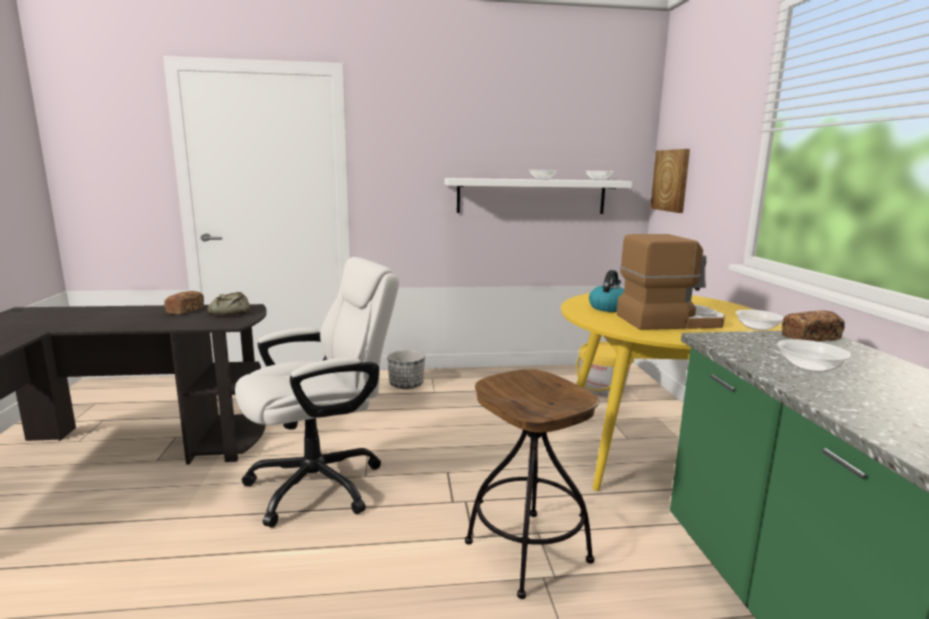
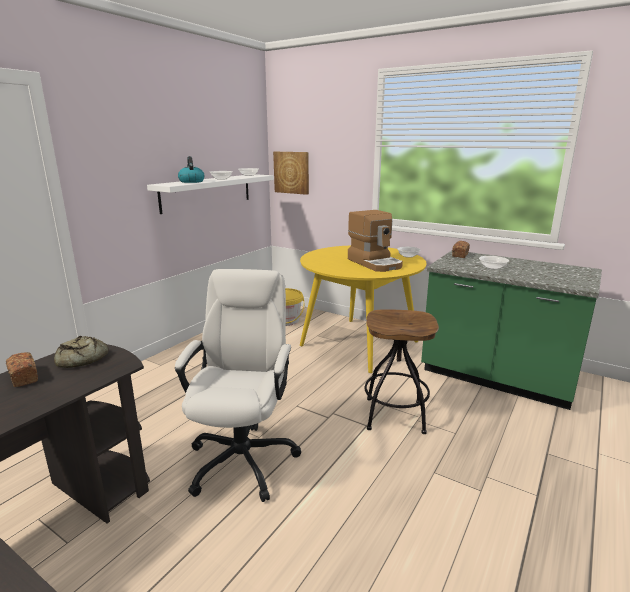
camera: 50 degrees left, 5 degrees up
planter [387,350,425,389] -> none
kettle [589,270,624,312] -> kettle moved to [178,156,205,183]
coffee machine [617,234,725,330] -> coffee machine turned 120 degrees clockwise [348,210,403,272]

